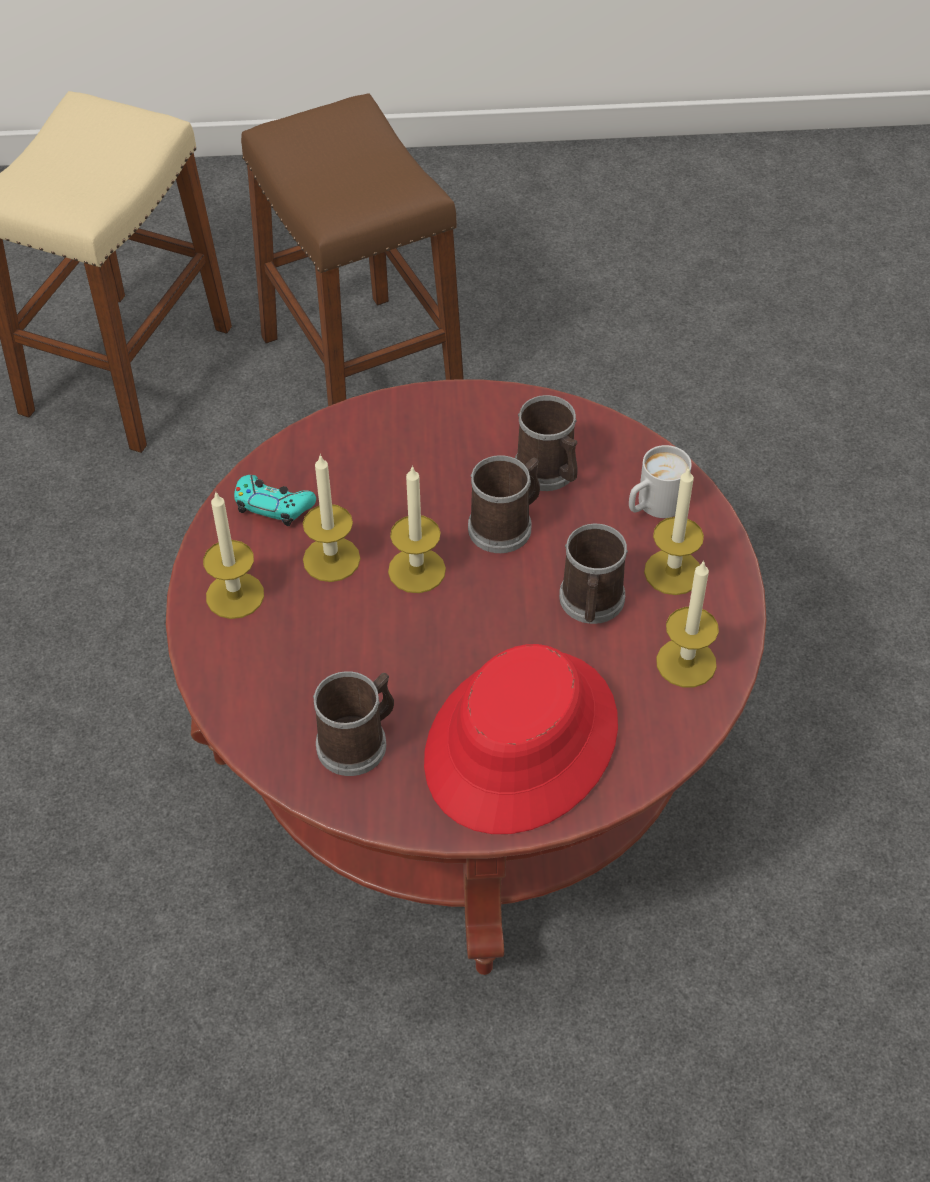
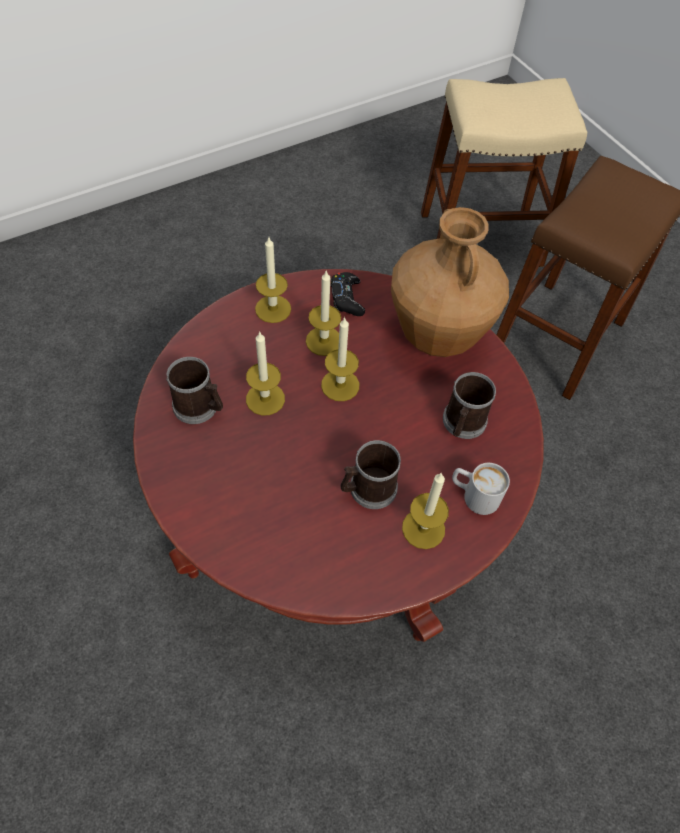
camera: 60 degrees right, 5 degrees up
turquoise game controller [234,475,316,526] -> black game controller [331,272,365,316]
red hat [424,644,618,834] -> none
mug [468,455,540,553] -> none
candle [656,560,719,688] -> candle moved to [246,331,285,415]
none -> brown vase [391,207,509,357]

